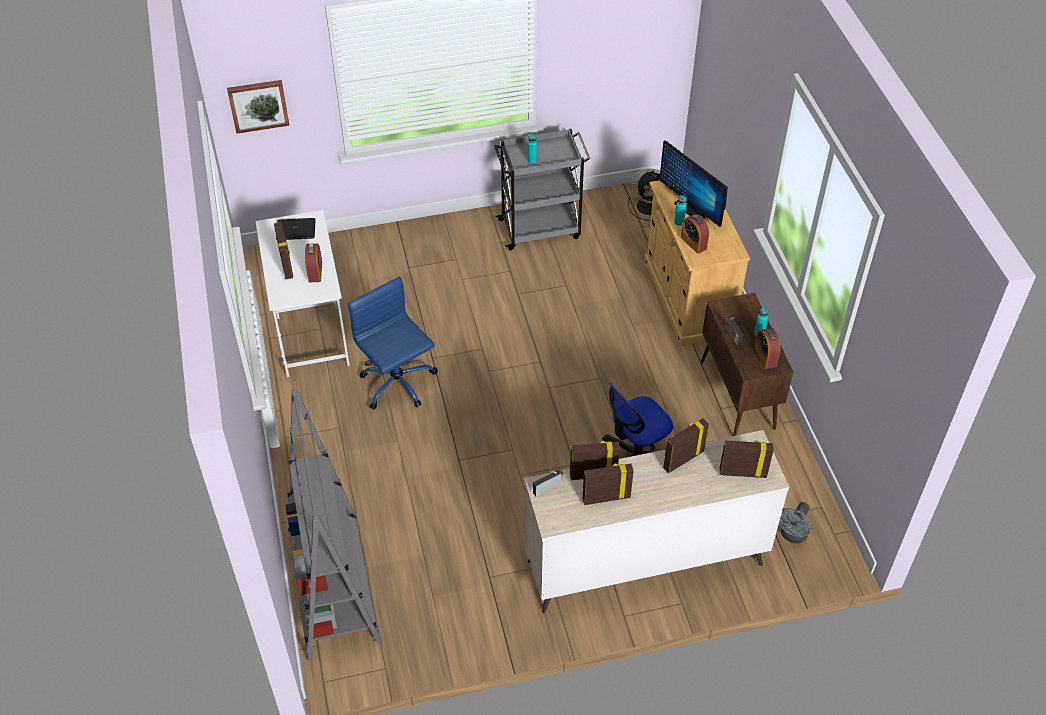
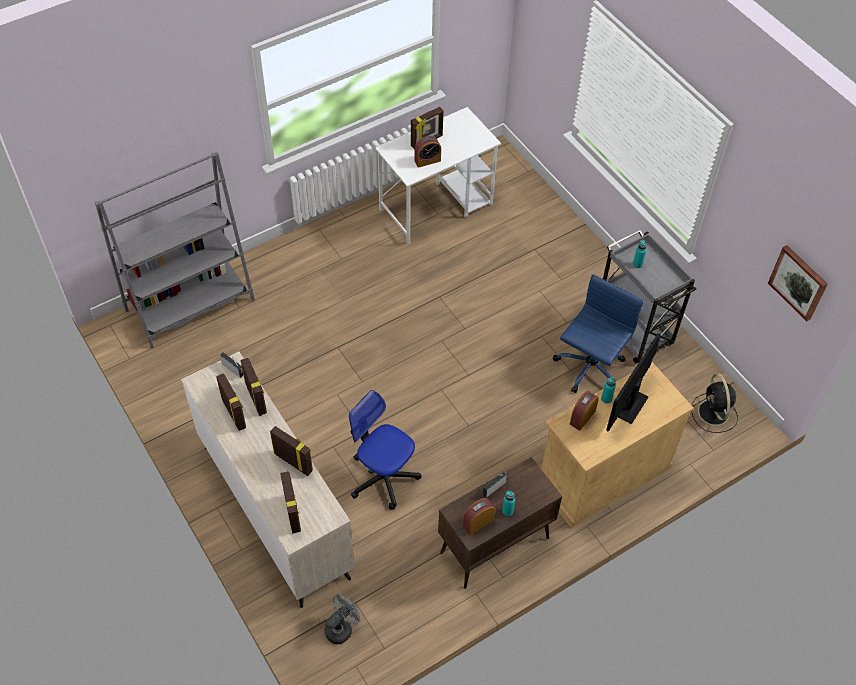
camera: 70 degrees right, 5 degrees up
picture [227,80,290,134] -> picture moved to [768,245,828,321]
laptop [276,218,316,240] -> none
blue office chair [348,276,438,410] -> blue office chair moved to [553,275,643,393]
grey fan [779,502,812,544] -> grey fan turned 120 degrees clockwise [324,594,360,644]

